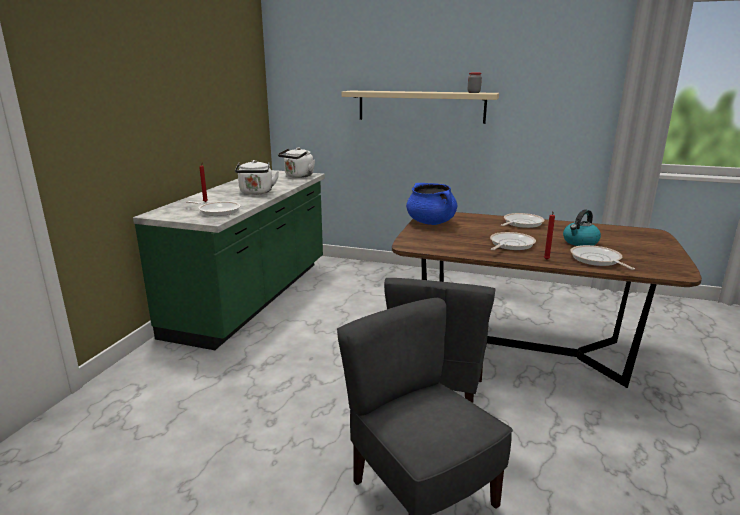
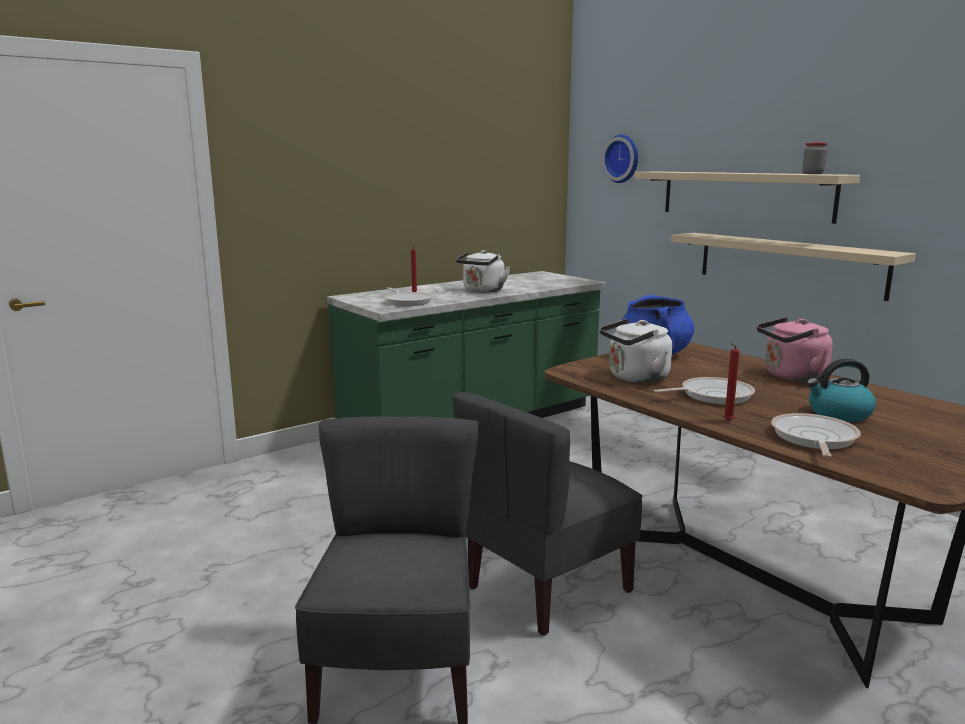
camera: 35 degrees right, 5 degrees down
white kettle [278,148,315,178] -> white kettle moved to [600,319,672,383]
frying pan [501,213,544,228] -> pink kettle [757,317,833,382]
none -> wall clock [602,135,638,183]
none -> beige shelf [671,233,916,301]

